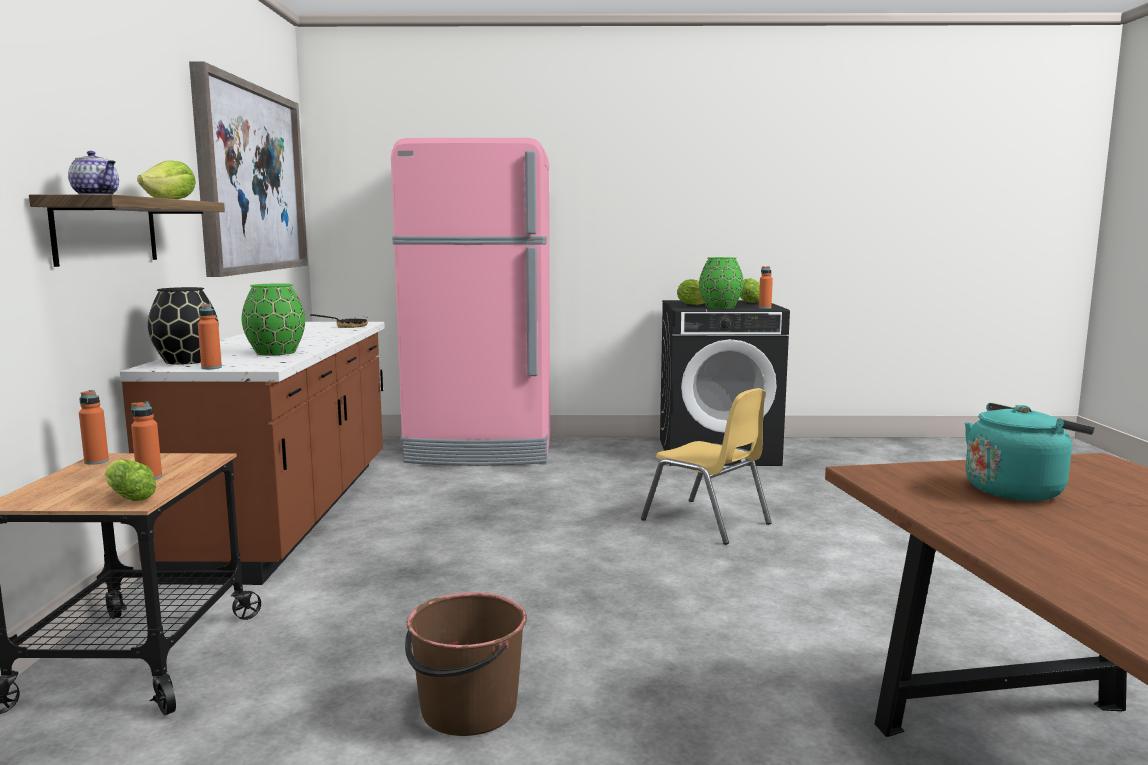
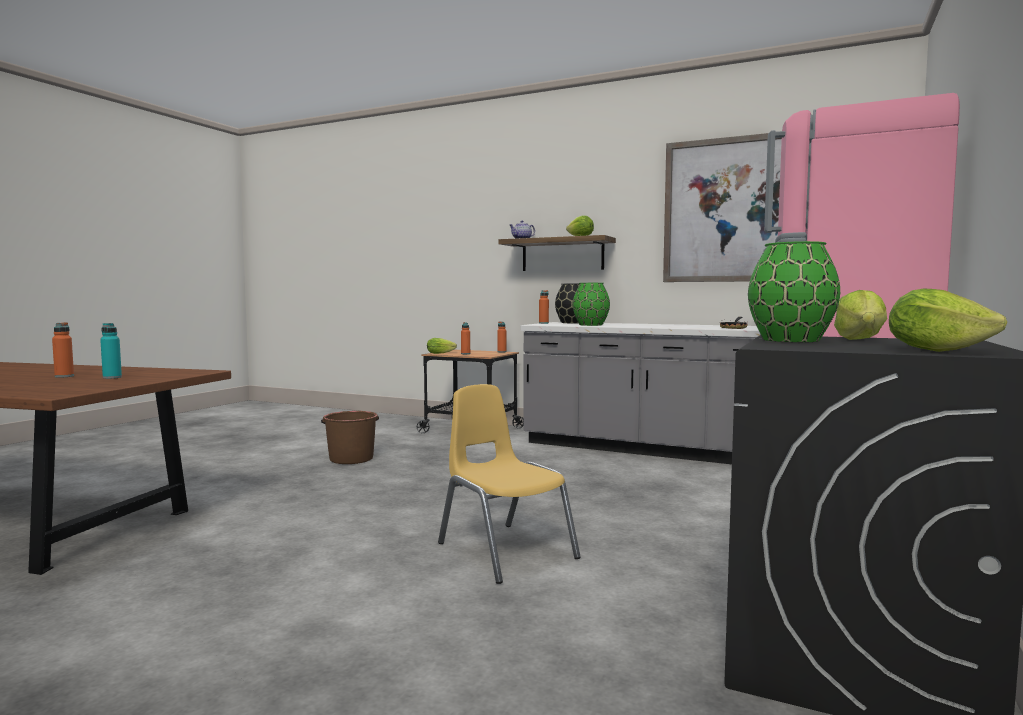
camera: 115 degrees right, 5 degrees down
brown counter [120,322,385,585] -> grey counter [521,322,760,464]
yellow chair [641,388,772,545] -> yellow chair turned 75 degrees clockwise [438,384,581,584]
orange bottle [759,266,773,309] -> orange bottle moved to [52,322,74,378]
turquoise kettle [965,403,1094,501] -> turquoise bottle [100,323,122,379]

